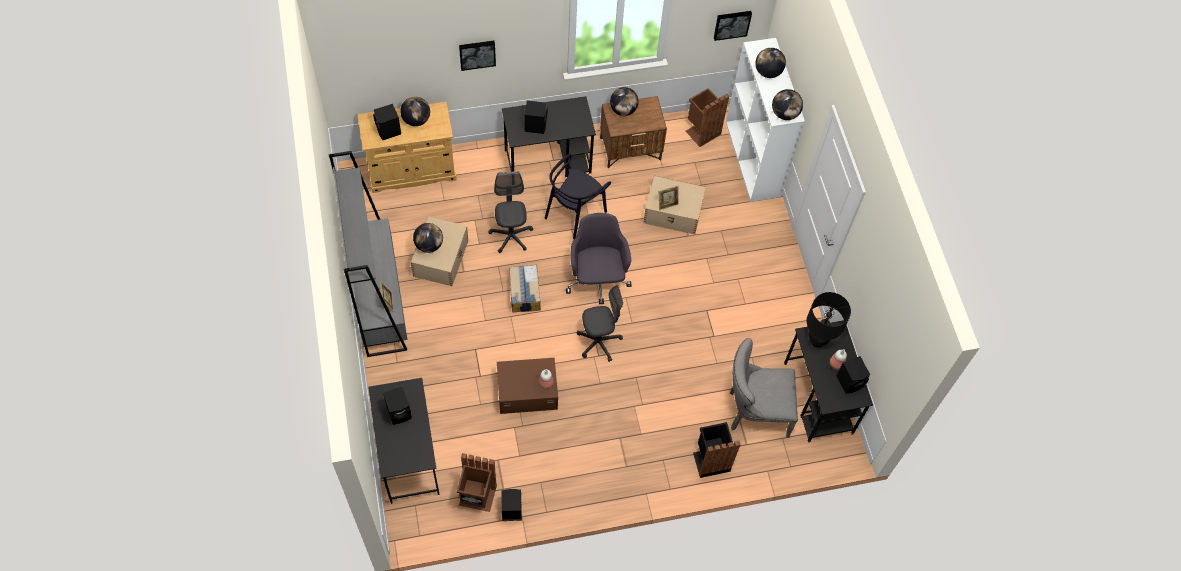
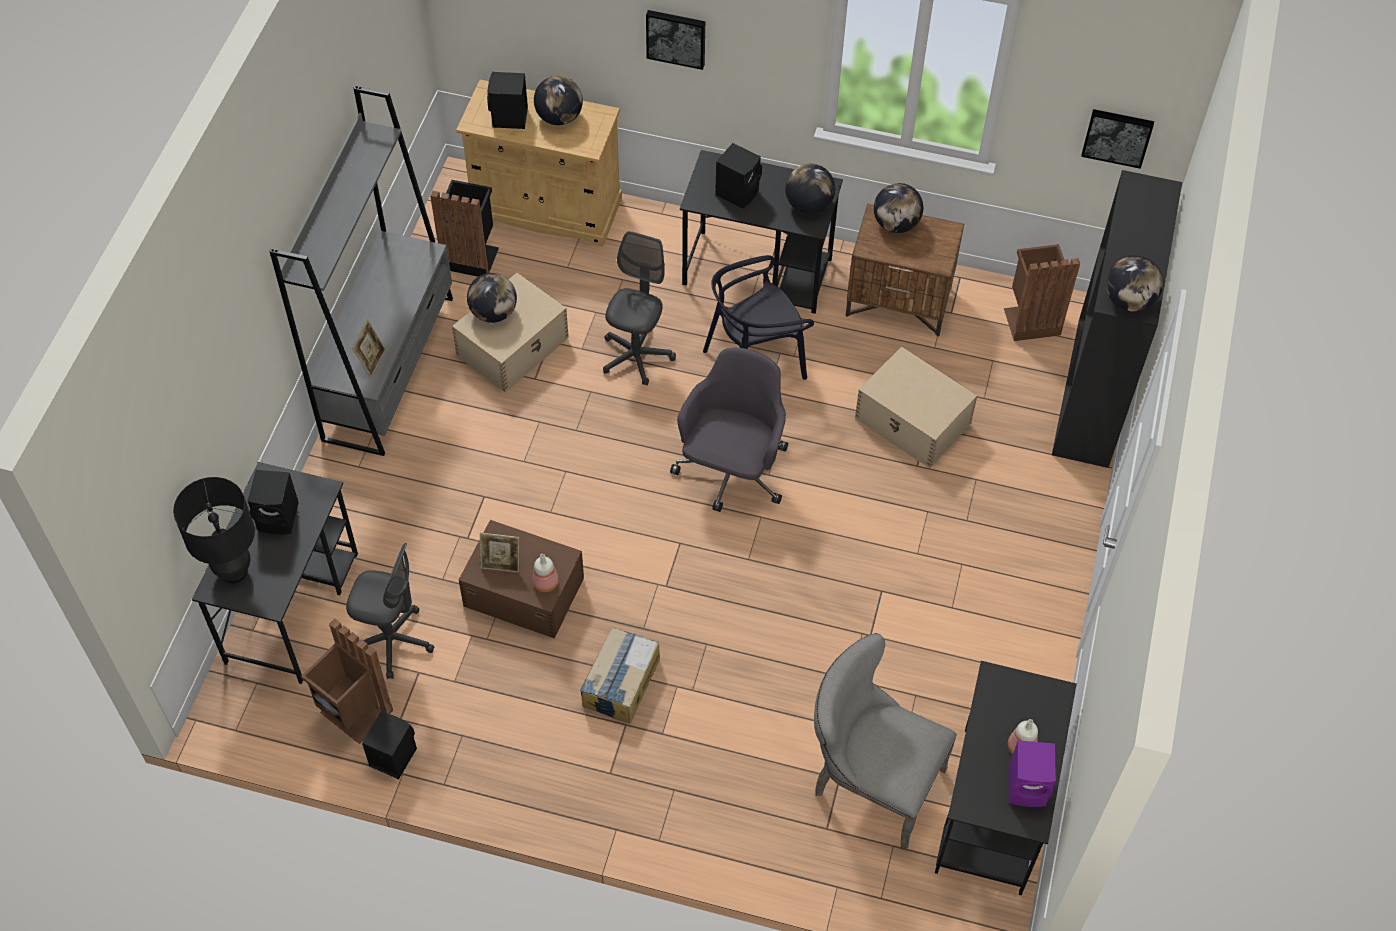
camera: 30 degrees right, 5 degrees down
cardboard box [510,265,541,312] -> cardboard box moved to [580,627,660,723]
grey office chair [577,285,623,362] -> grey office chair moved to [346,543,435,679]
picture frame [659,186,679,210] -> picture frame moved to [480,533,519,573]
black trash can [693,422,740,478] -> black trash can moved to [430,180,499,277]
white bookcase [726,38,805,202] -> black bookcase [1052,170,1182,468]
globe [755,48,786,78] -> globe moved to [785,164,835,214]
black table lamp [806,292,851,347] -> black table lamp moved to [173,477,255,583]
black speaker [836,356,870,394] -> purple speaker [1009,740,1056,807]

